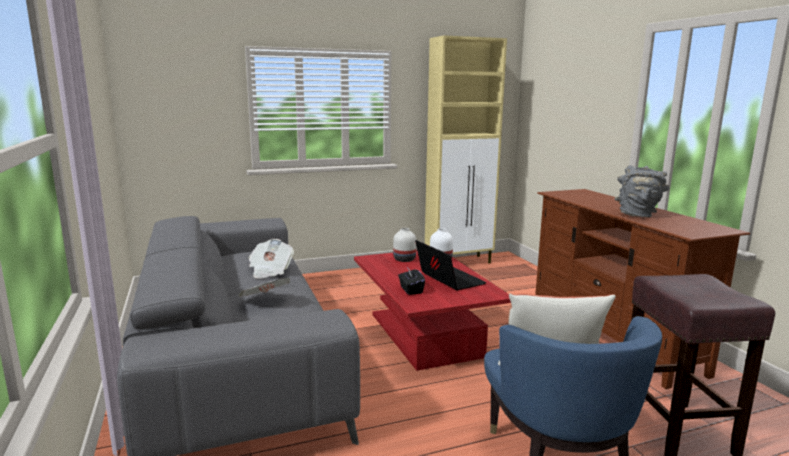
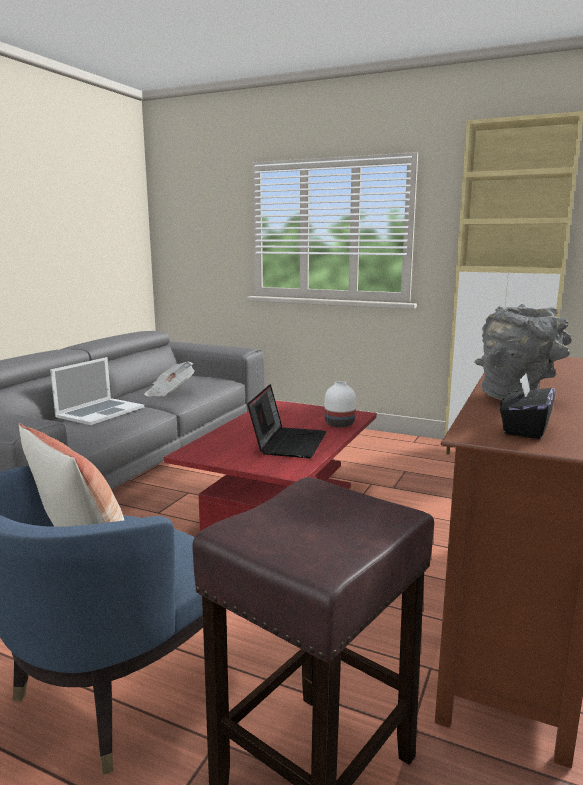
camera: 45 degrees right, 0 degrees up
newspaper [239,278,291,297] -> laptop [50,357,144,425]
white vase [393,228,416,262] -> none
black tissue box [398,267,425,295] -> black tissue box moved to [500,374,555,439]

